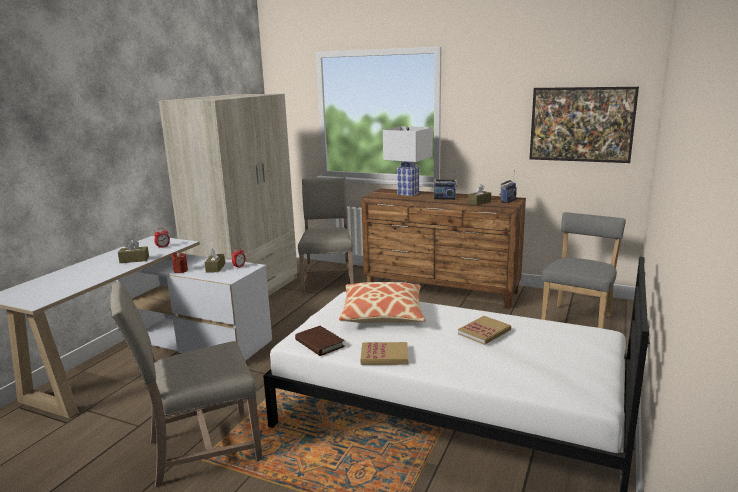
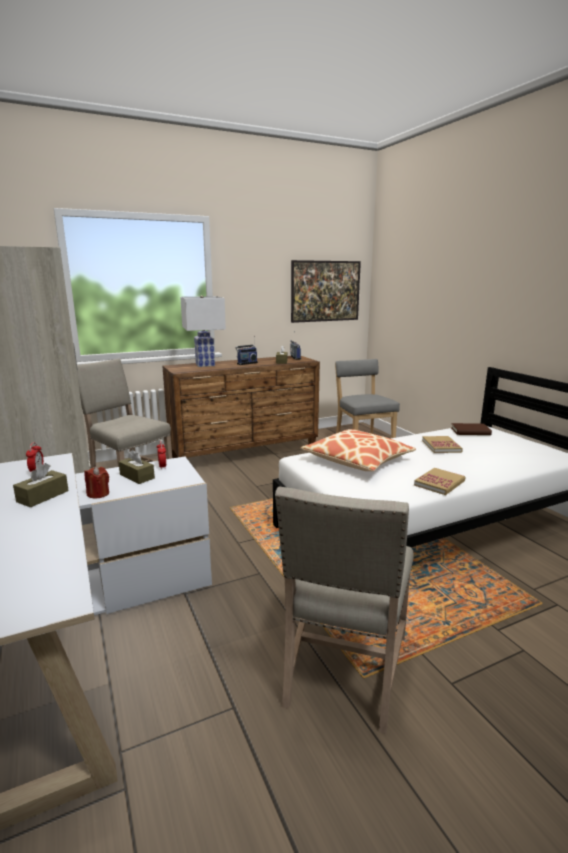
camera: 50 degrees left, 0 degrees up
brown book [295,326,345,356] -> brown book moved to [451,423,492,435]

